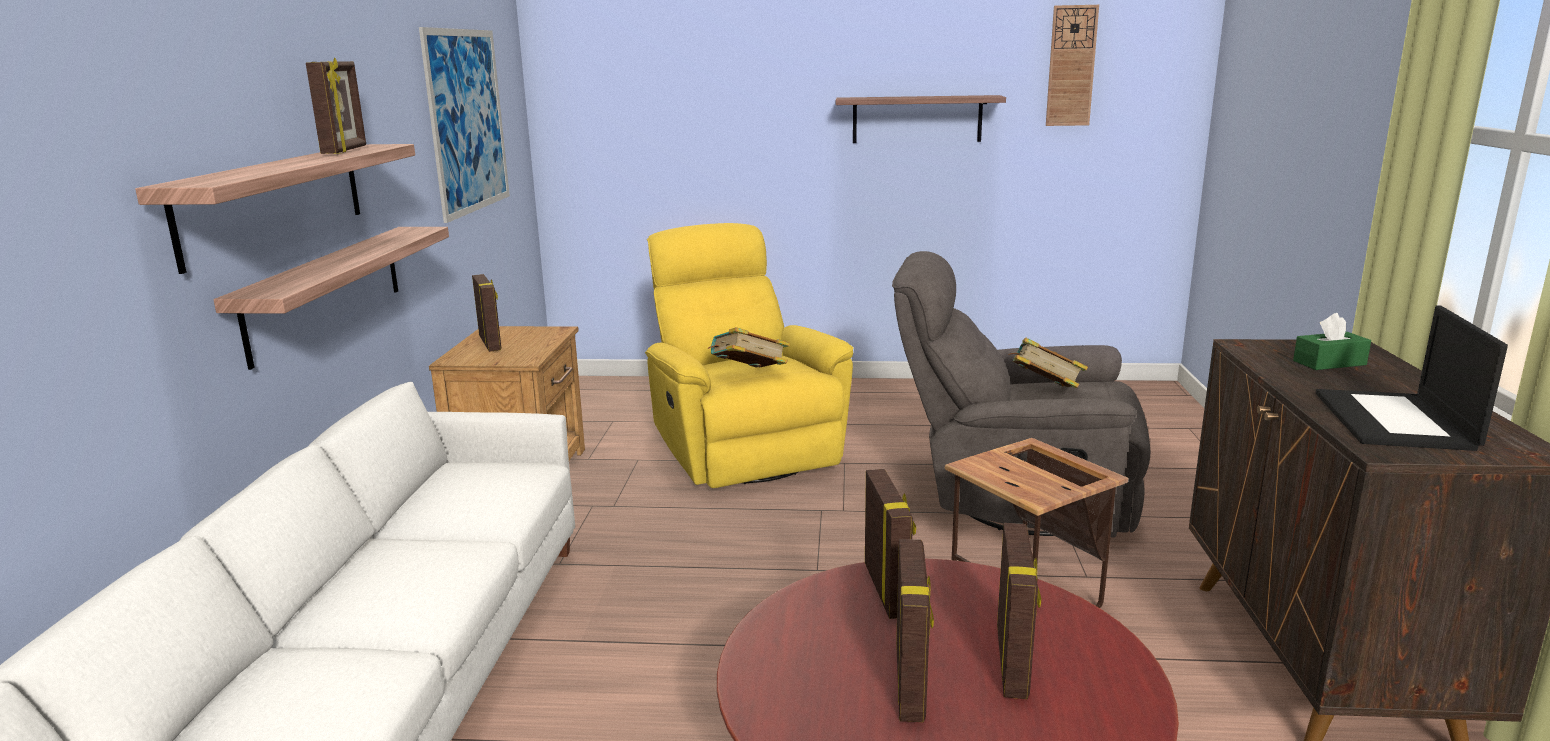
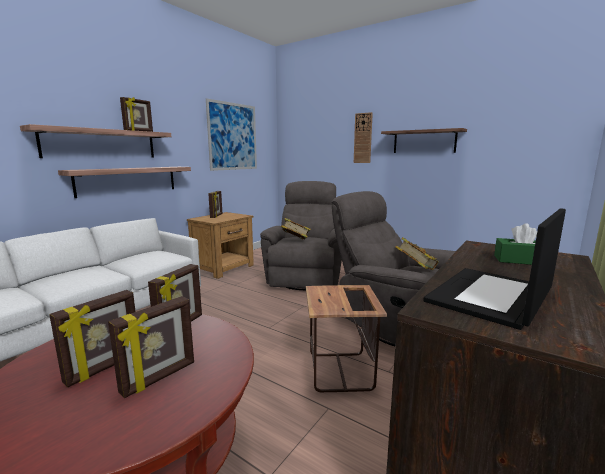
camera: 30 degrees right, 5 degrees down
yellow armchair [645,223,854,488] -> grey armchair [260,181,342,290]
wall clock [1046,5,1099,126] -> wall clock moved to [354,112,373,163]

